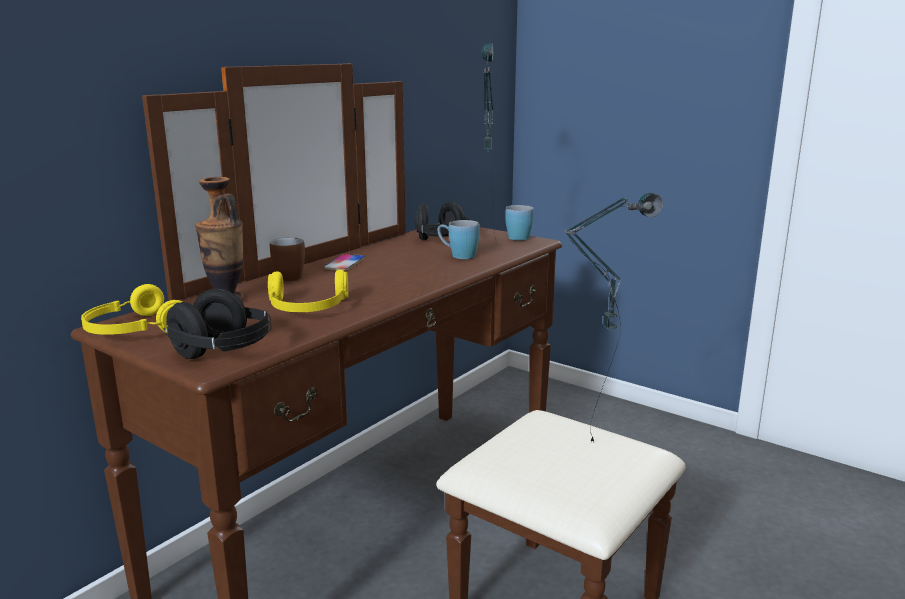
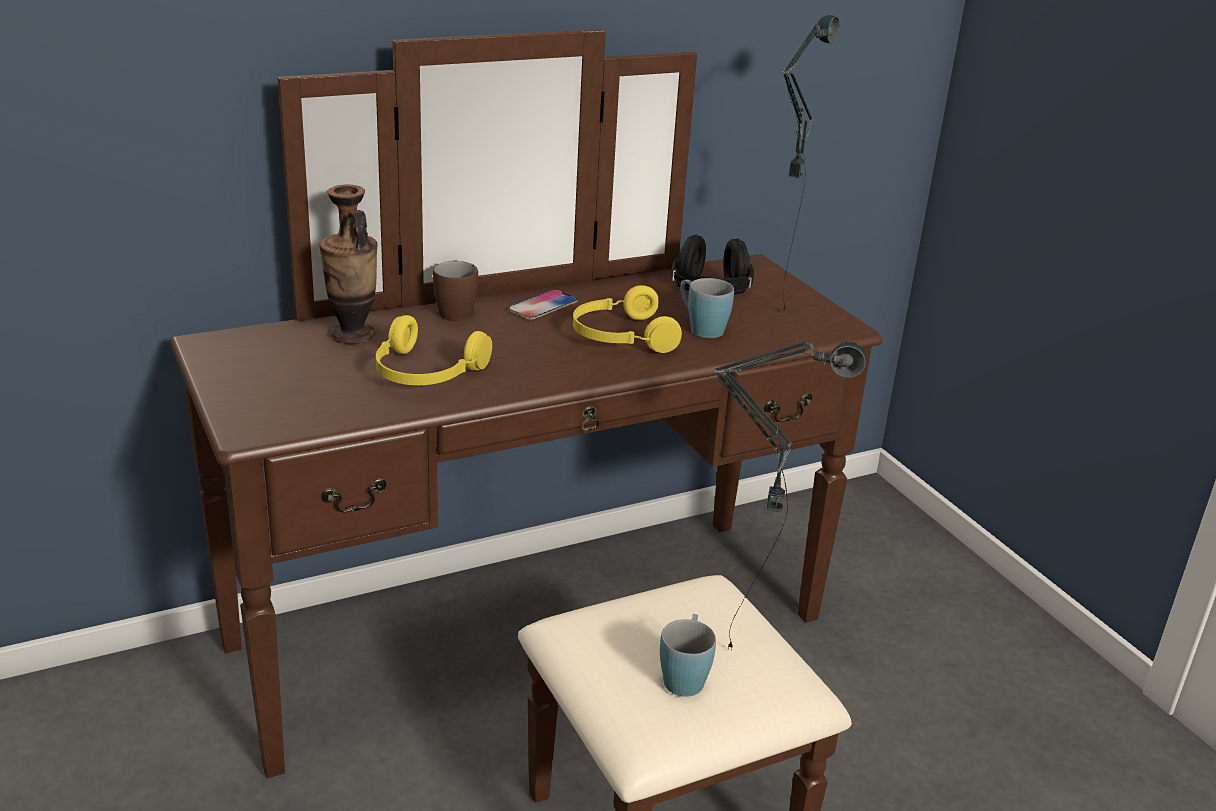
camera: 25 degrees right, 10 degrees up
yellow headphones [81,284,182,335] -> yellow headphones moved to [573,285,682,353]
black headphones [163,288,272,359] -> none
blue mug [505,205,534,241] -> blue mug moved to [660,614,716,697]

